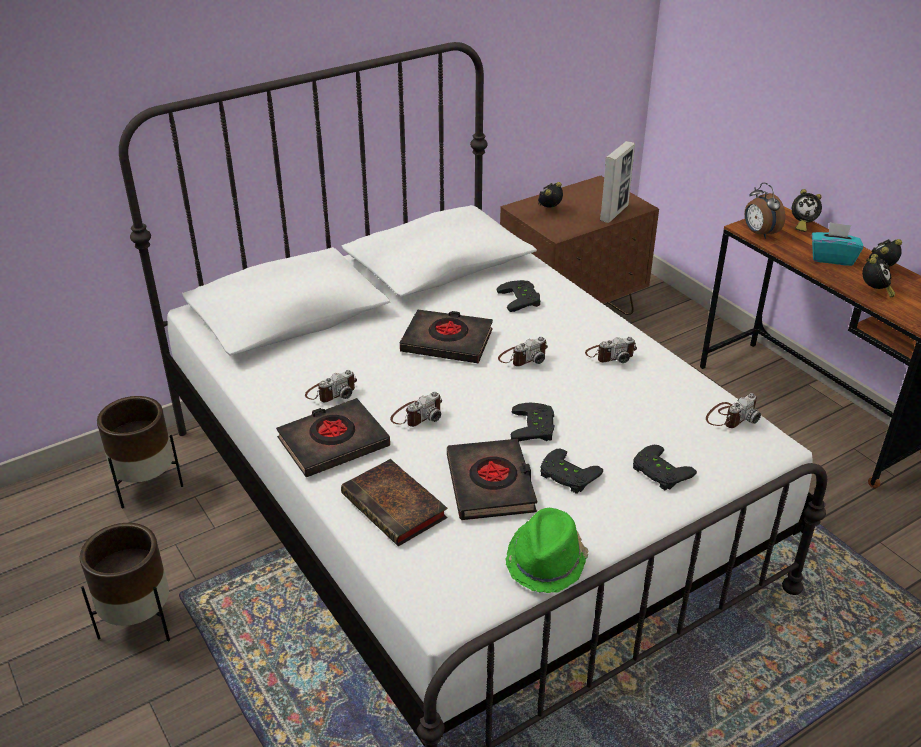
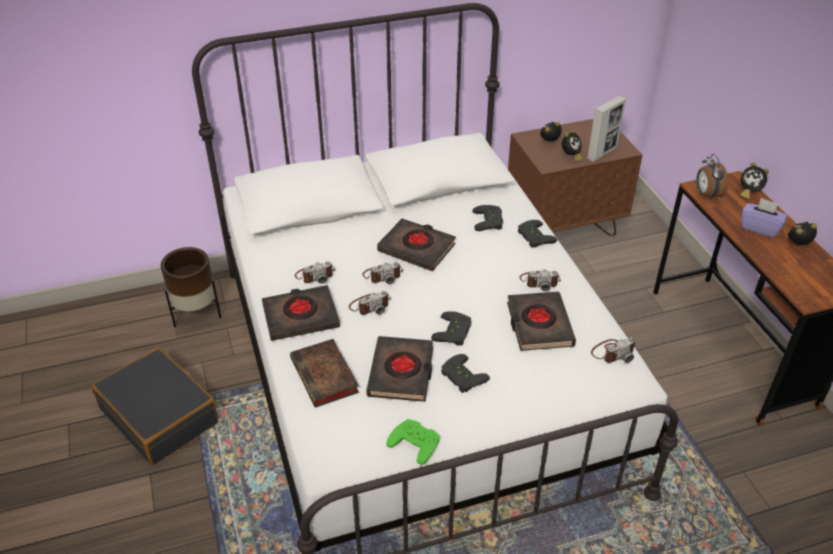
camera: 15 degrees right, 5 degrees up
brown planter [80,523,170,642] -> black suitcase [92,347,218,465]
camera [498,337,548,366] -> camera moved to [362,262,403,284]
green hat [506,508,588,593] -> green game controller [386,419,440,465]
black game controller [633,445,697,491] -> black game controller moved to [518,220,557,248]
turquoise tissue box [812,222,863,266] -> purple tissue box [741,198,787,238]
alarm clock [862,254,895,298] -> alarm clock moved to [562,130,583,162]
none -> black book [507,292,576,351]

